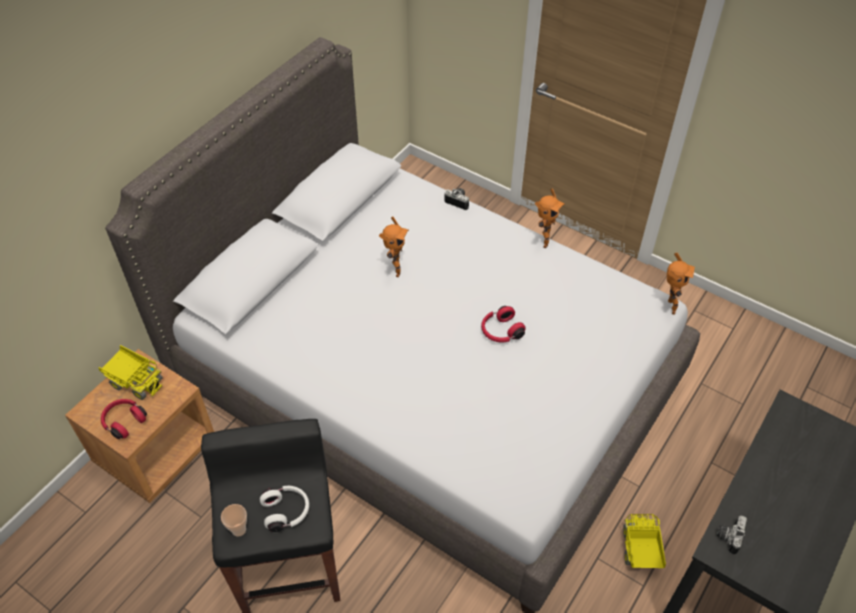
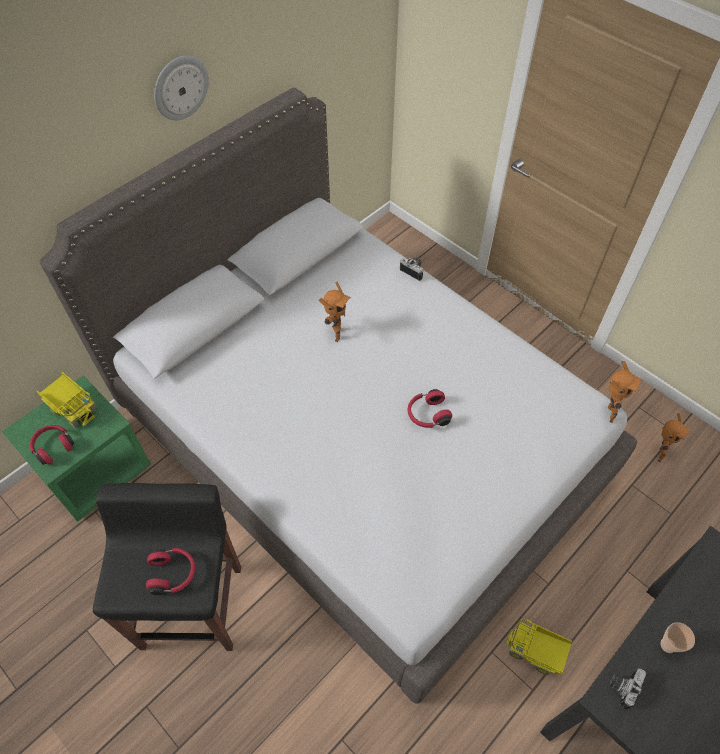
camera: 10 degrees right, 5 degrees up
brown nightstand [65,349,215,503] -> green nightstand [2,376,151,522]
cup [221,504,247,537] -> cup moved to [660,622,695,653]
white headphones [260,486,309,532] -> red headphones [146,548,195,595]
toy robot [535,188,565,248] -> toy robot moved to [658,413,690,462]
toy truck [623,514,666,568] -> toy truck turned 75 degrees counterclockwise [505,619,572,675]
none -> wall clock [154,56,209,120]

